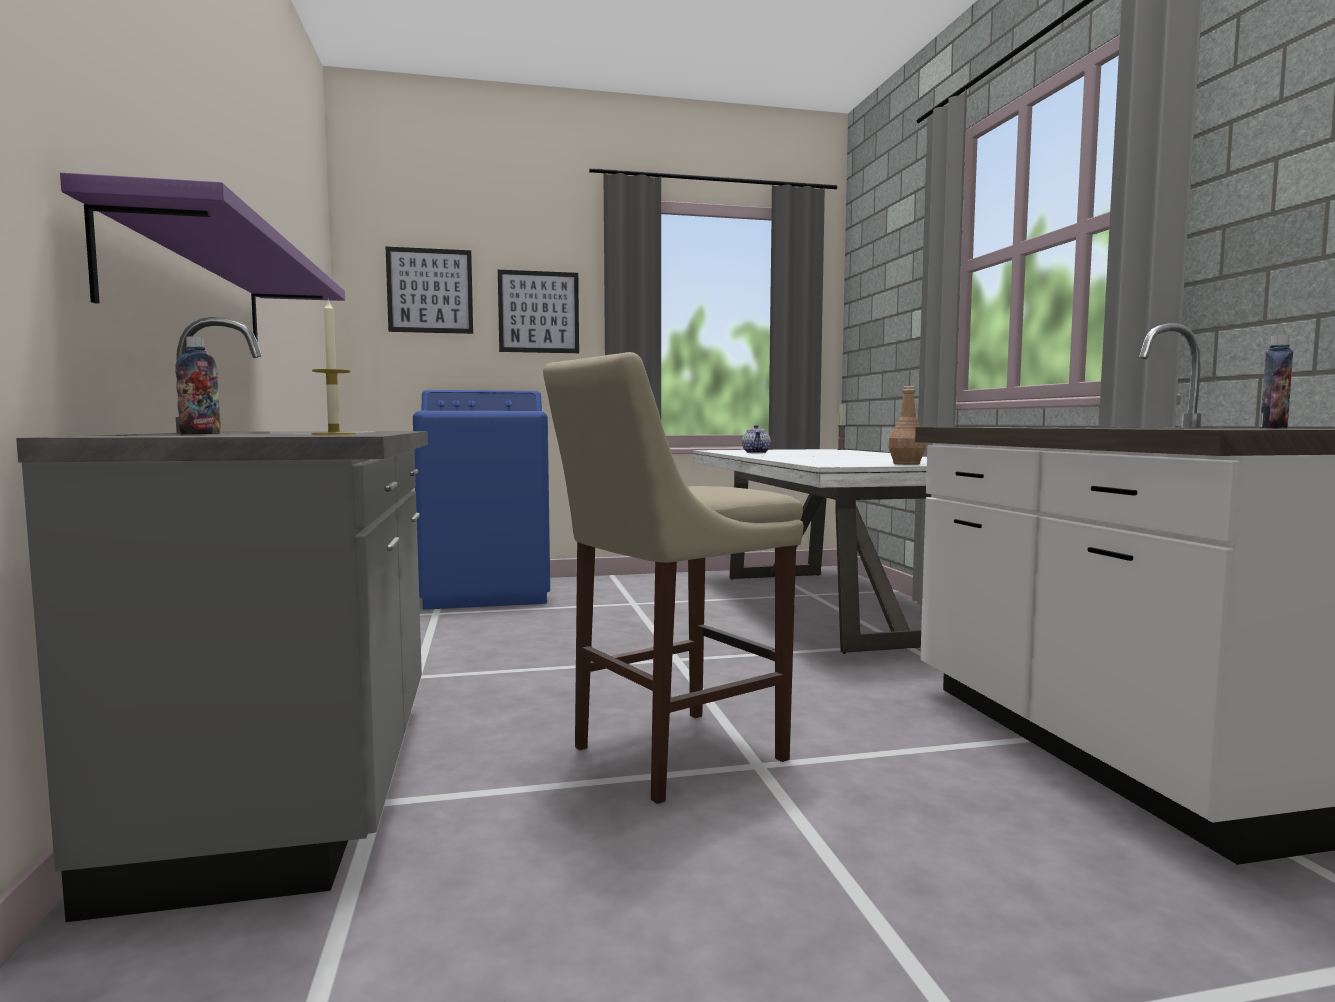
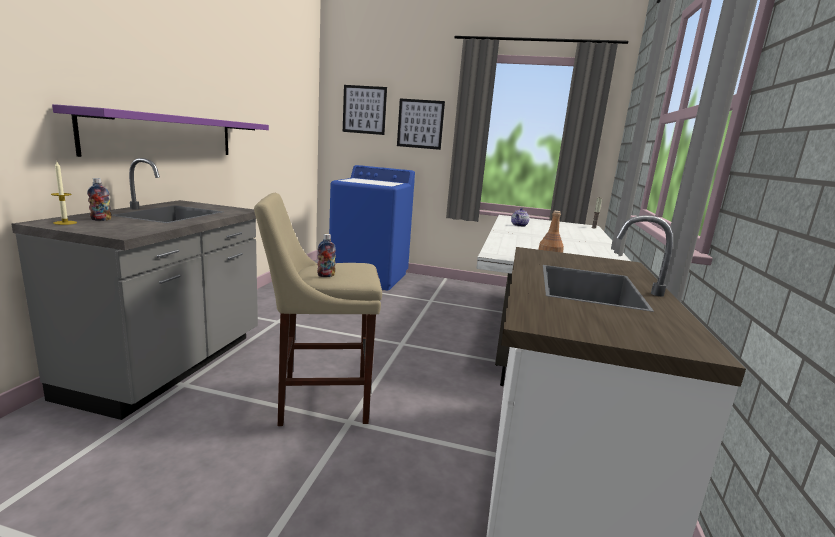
camera: 25 degrees right, 10 degrees up
candle [312,298,356,435] -> candle moved to [51,162,77,225]
bottle [1260,335,1293,428] -> bottle moved to [317,234,336,277]

